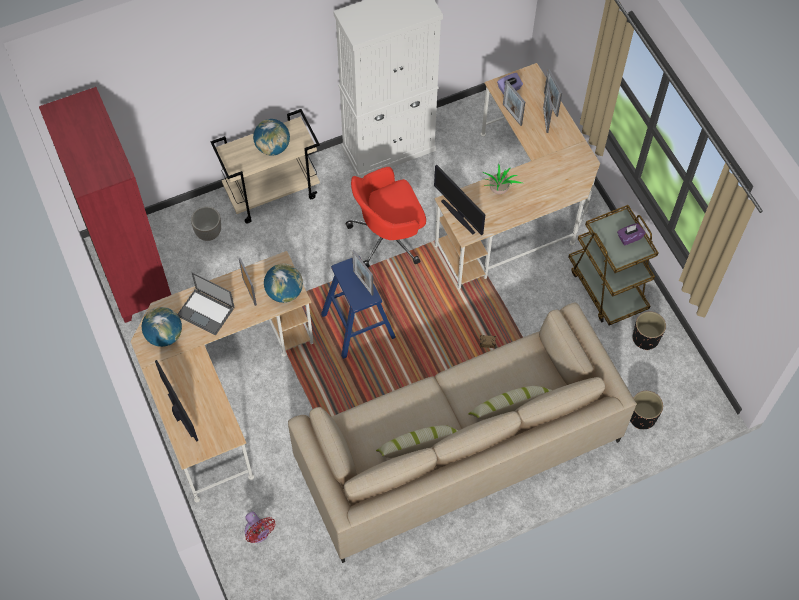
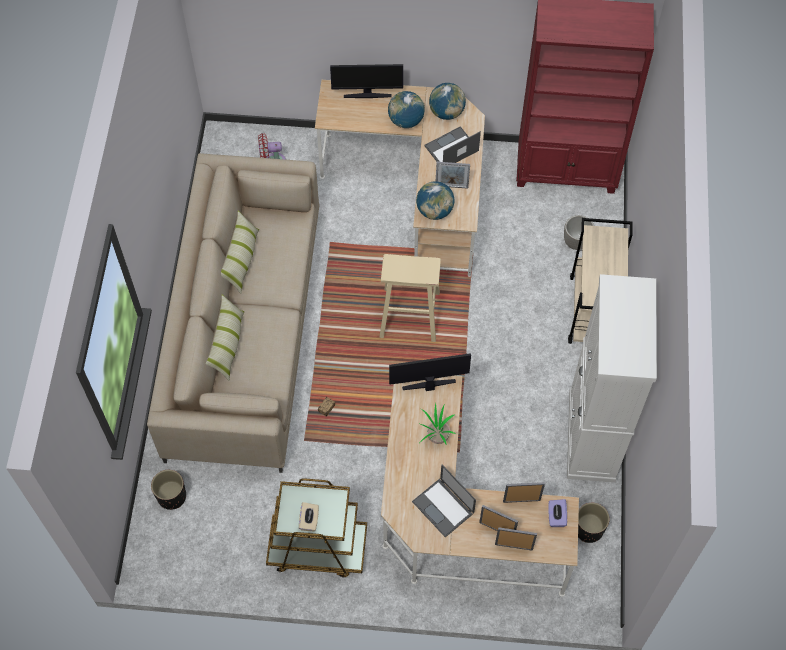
camera: 120 degrees right, 0 degrees up
globe [253,119,290,156] -> globe moved to [388,91,425,128]
blue stool [321,256,396,359] -> beige stool [379,254,441,342]
red office chair [345,167,426,267] -> none
picture frame [352,250,374,296] -> none
purple tissue box [617,223,645,246] -> beige tissue box [299,502,319,531]
black planter [633,311,666,350] -> black planter moved to [578,503,610,543]
none -> laptop [412,465,476,537]

